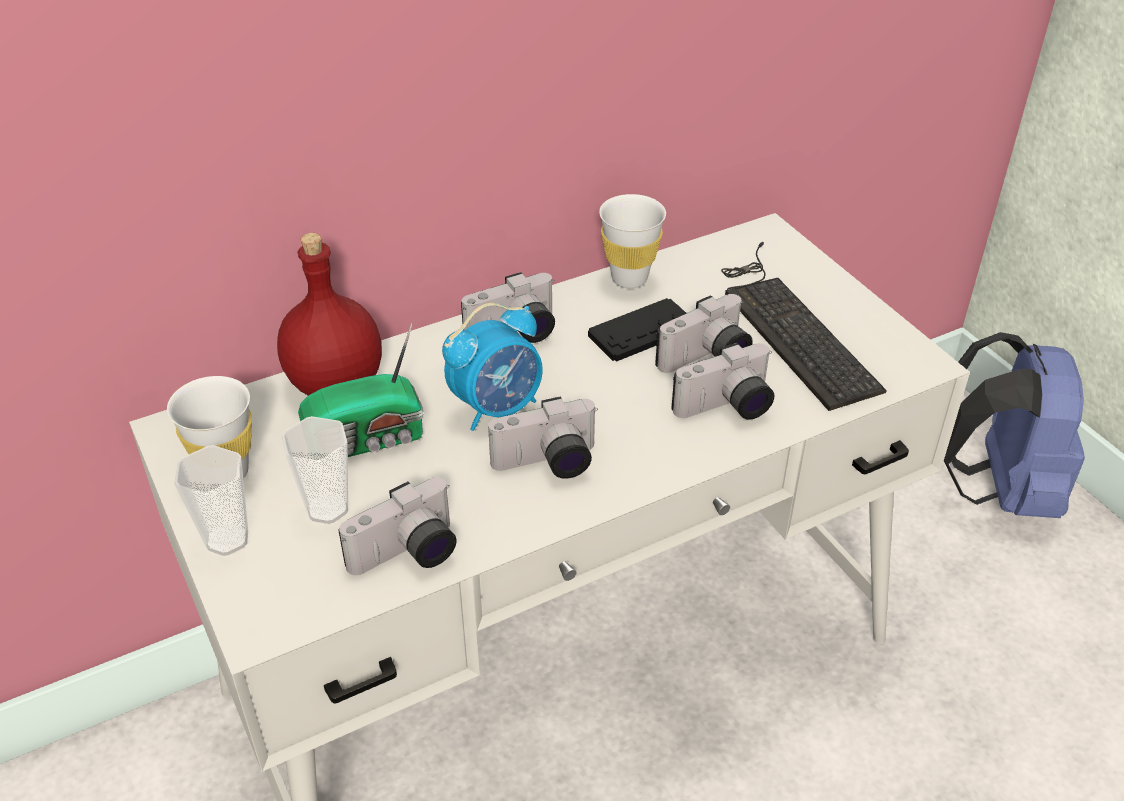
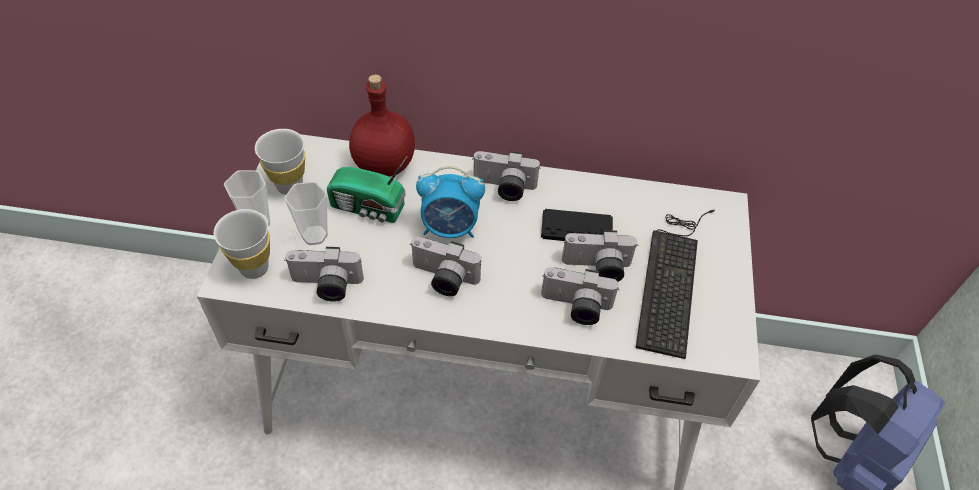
camera: 35 degrees right, 10 degrees up
white cup [599,194,666,289] -> white cup moved to [214,209,270,279]

